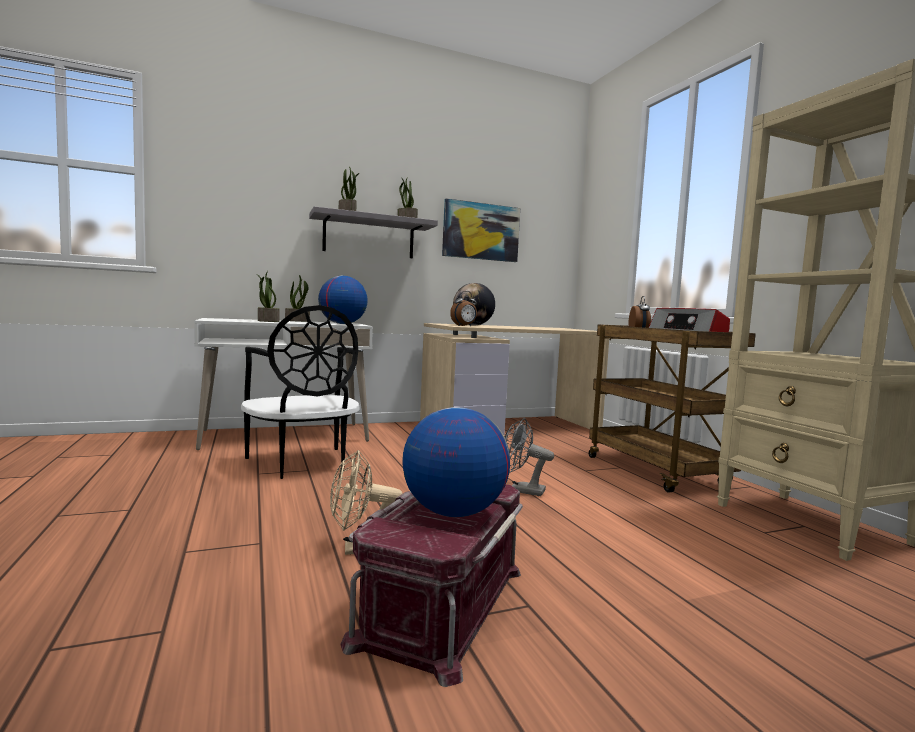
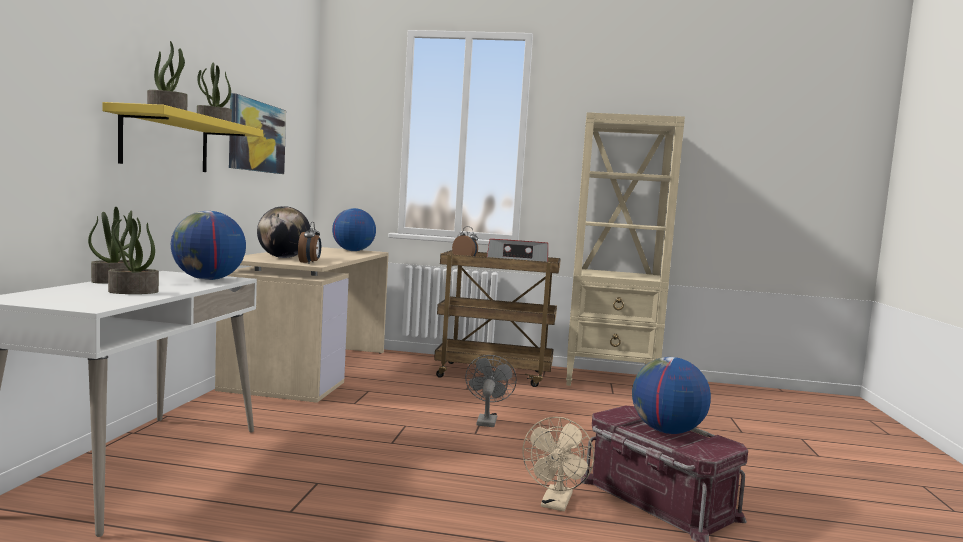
camera: 60 degrees left, 0 degrees up
black chair [241,305,360,479] -> none
grey shelf [309,206,438,258] -> yellow shelf [102,102,263,172]
grey fan [505,418,554,496] -> grey fan turned 135 degrees clockwise [465,355,517,427]
none -> globe [332,208,376,251]

